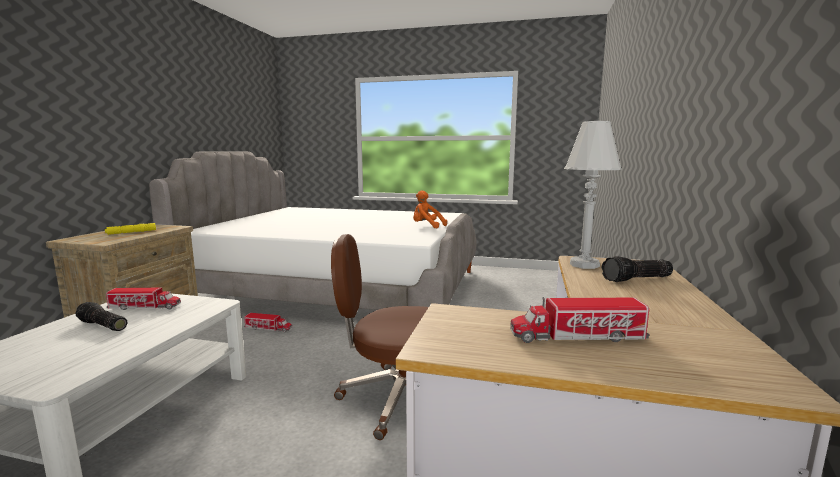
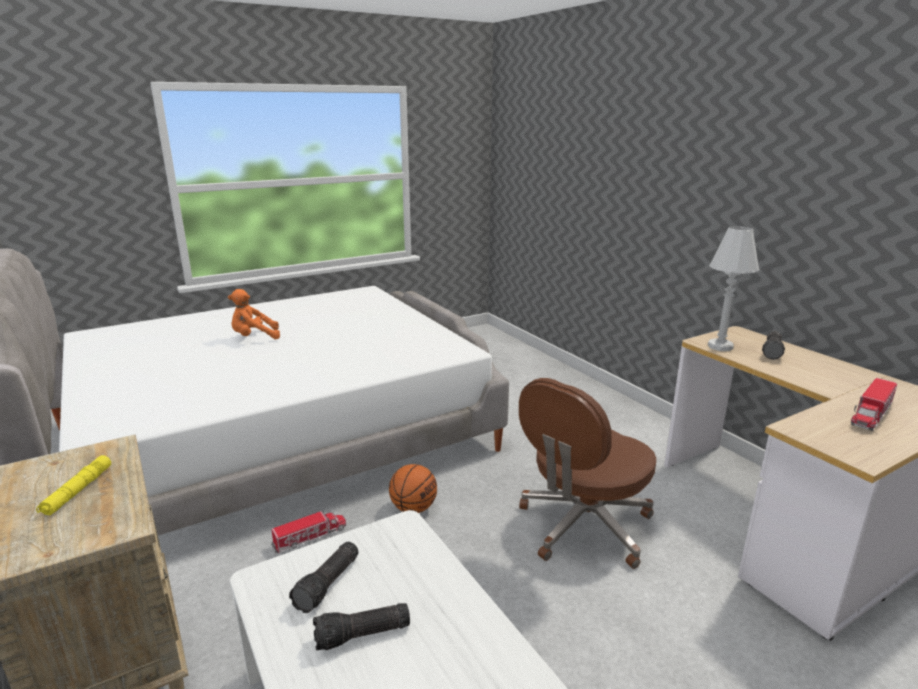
camera: 45 degrees left, 10 degrees up
toy truck [106,288,181,310] -> flashlight [289,542,358,613]
orange plush toy [413,190,447,228] -> orange plush toy moved to [228,289,280,339]
none -> basketball [389,464,437,513]

